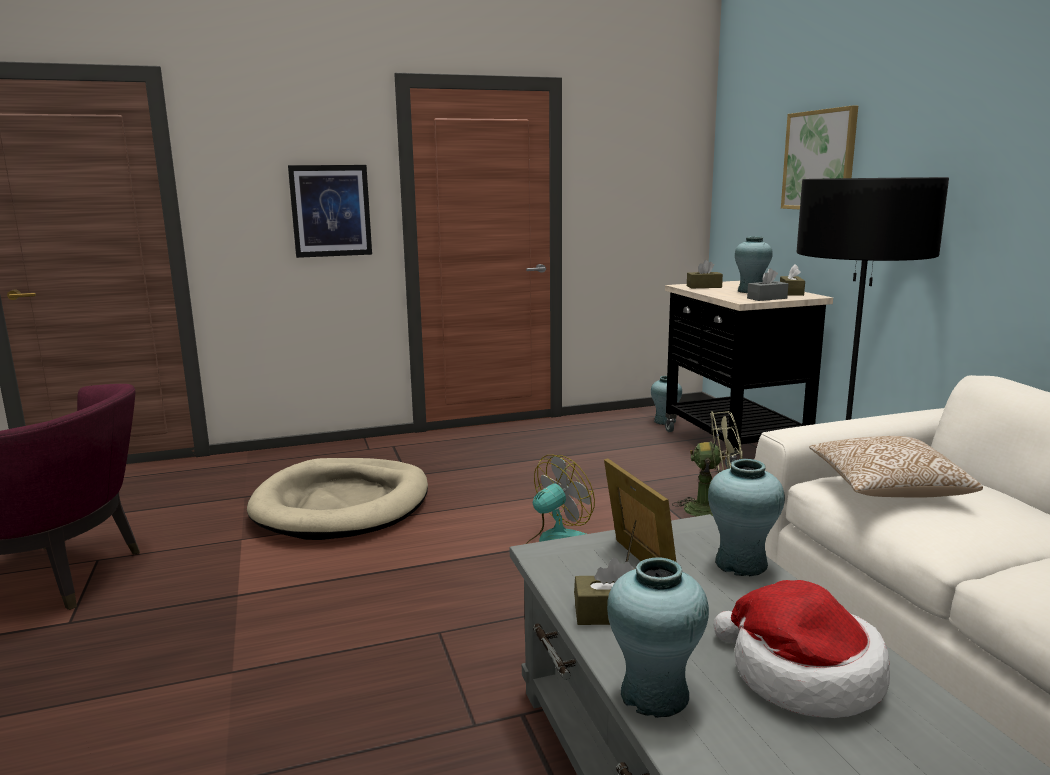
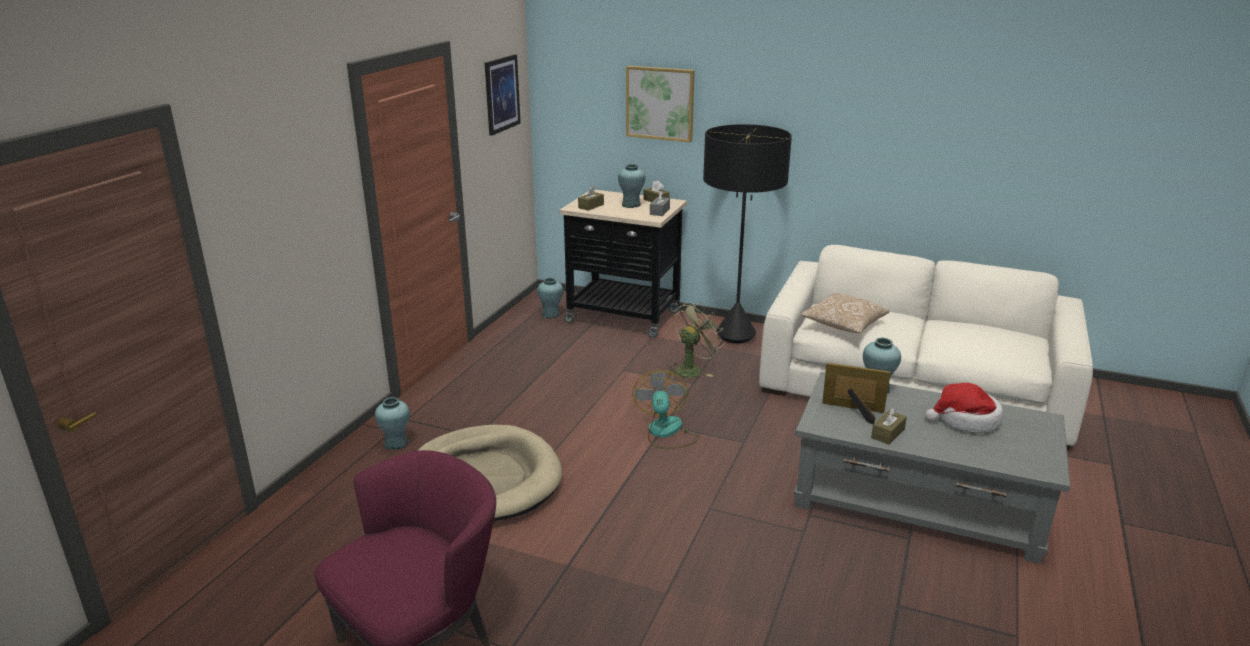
camera: 50 degrees left, 10 degrees up
picture [288,165,372,258] -> picture moved to [485,54,521,136]
turquoise vase [607,557,709,718] -> turquoise vase moved to [375,397,410,450]

